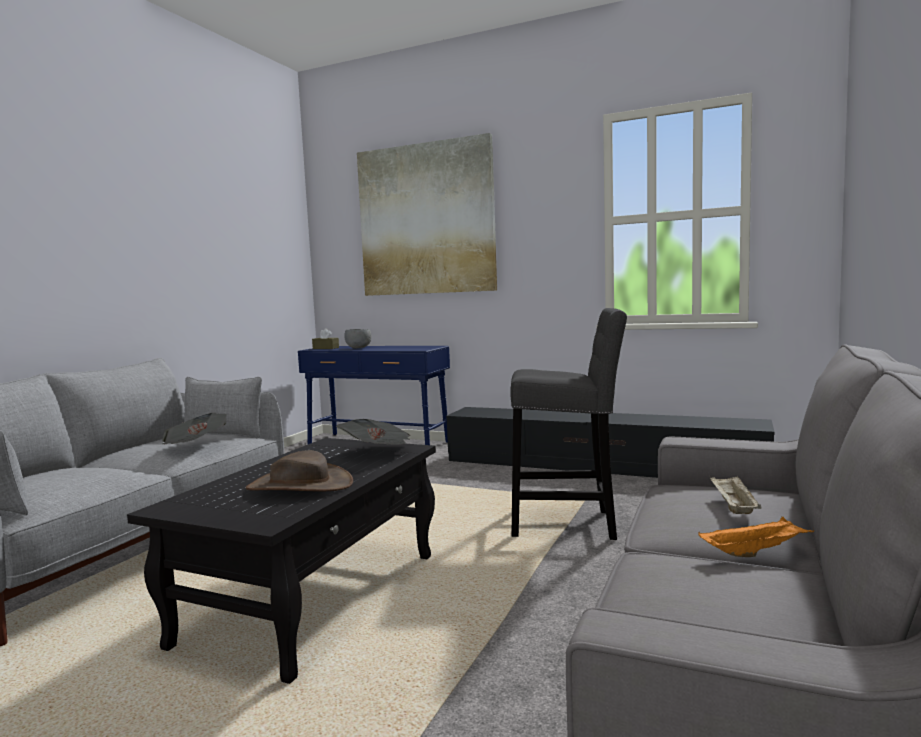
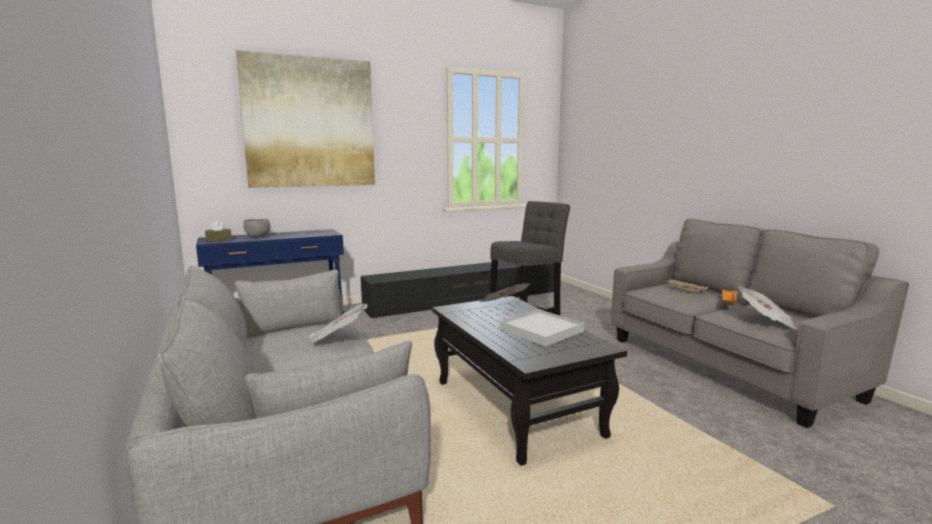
camera: 50 degrees left, 5 degrees up
brown hat [246,450,353,492] -> white tray [500,309,584,346]
none -> newspaper [738,286,796,329]

